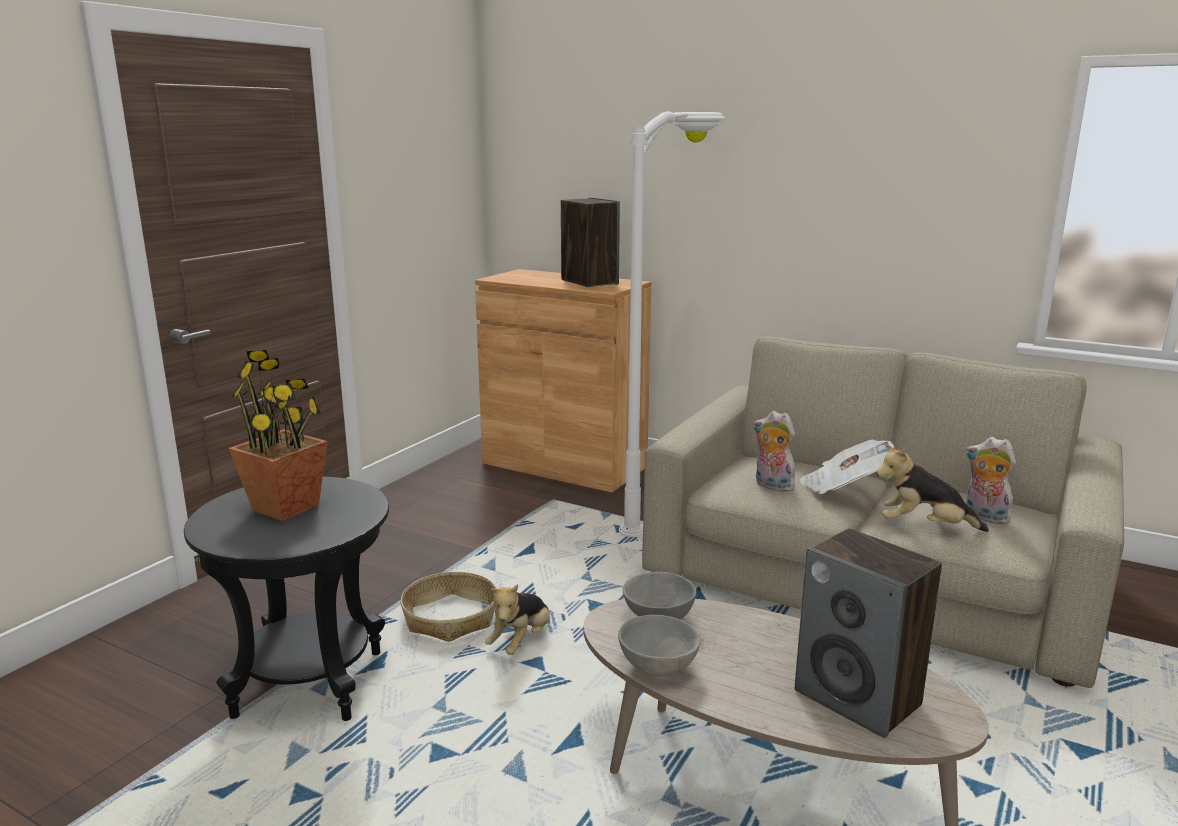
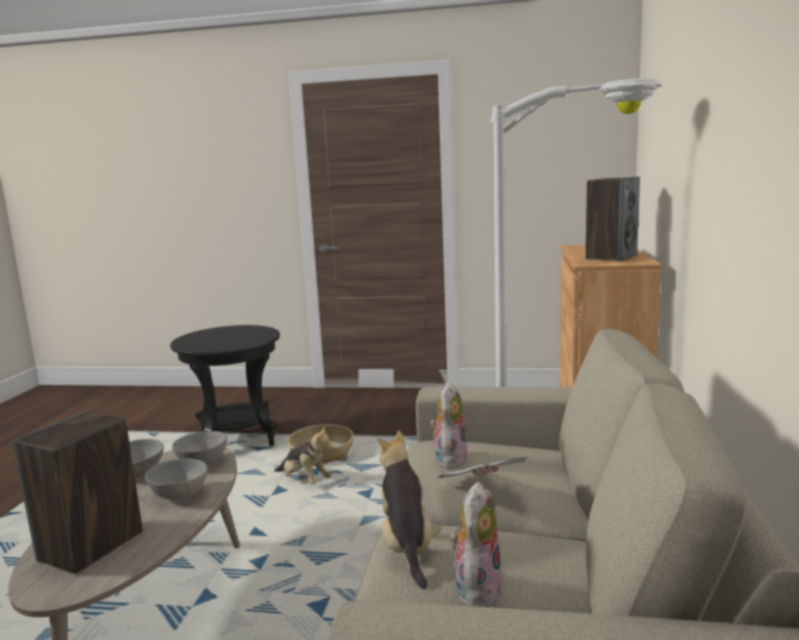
camera: 70 degrees right, 5 degrees down
potted plant [229,350,328,521] -> none
plush toy [485,584,550,655] -> plush toy turned 150 degrees counterclockwise [274,426,336,484]
none -> grey bowl [145,458,208,500]

